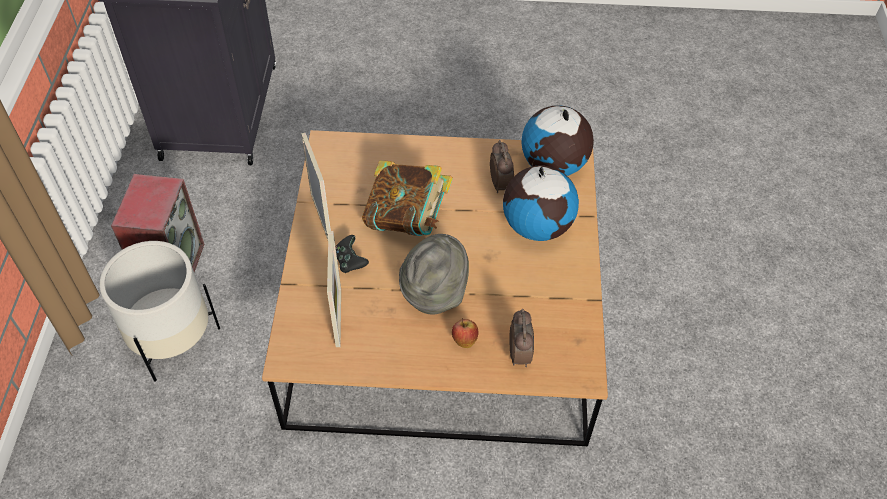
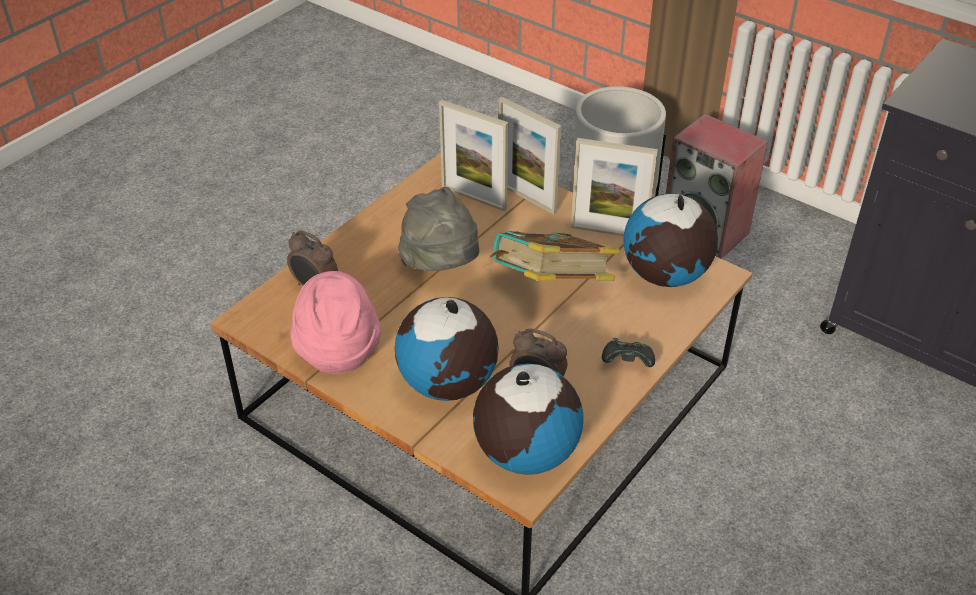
camera: 125 degrees right, 10 degrees down
black game controller [335,235,369,273] -> black game controller moved to [602,338,655,367]
apple [452,318,478,348] -> none
none -> pink hat [290,271,381,374]
none -> picture frame [499,97,562,215]
none -> globe [623,193,718,287]

